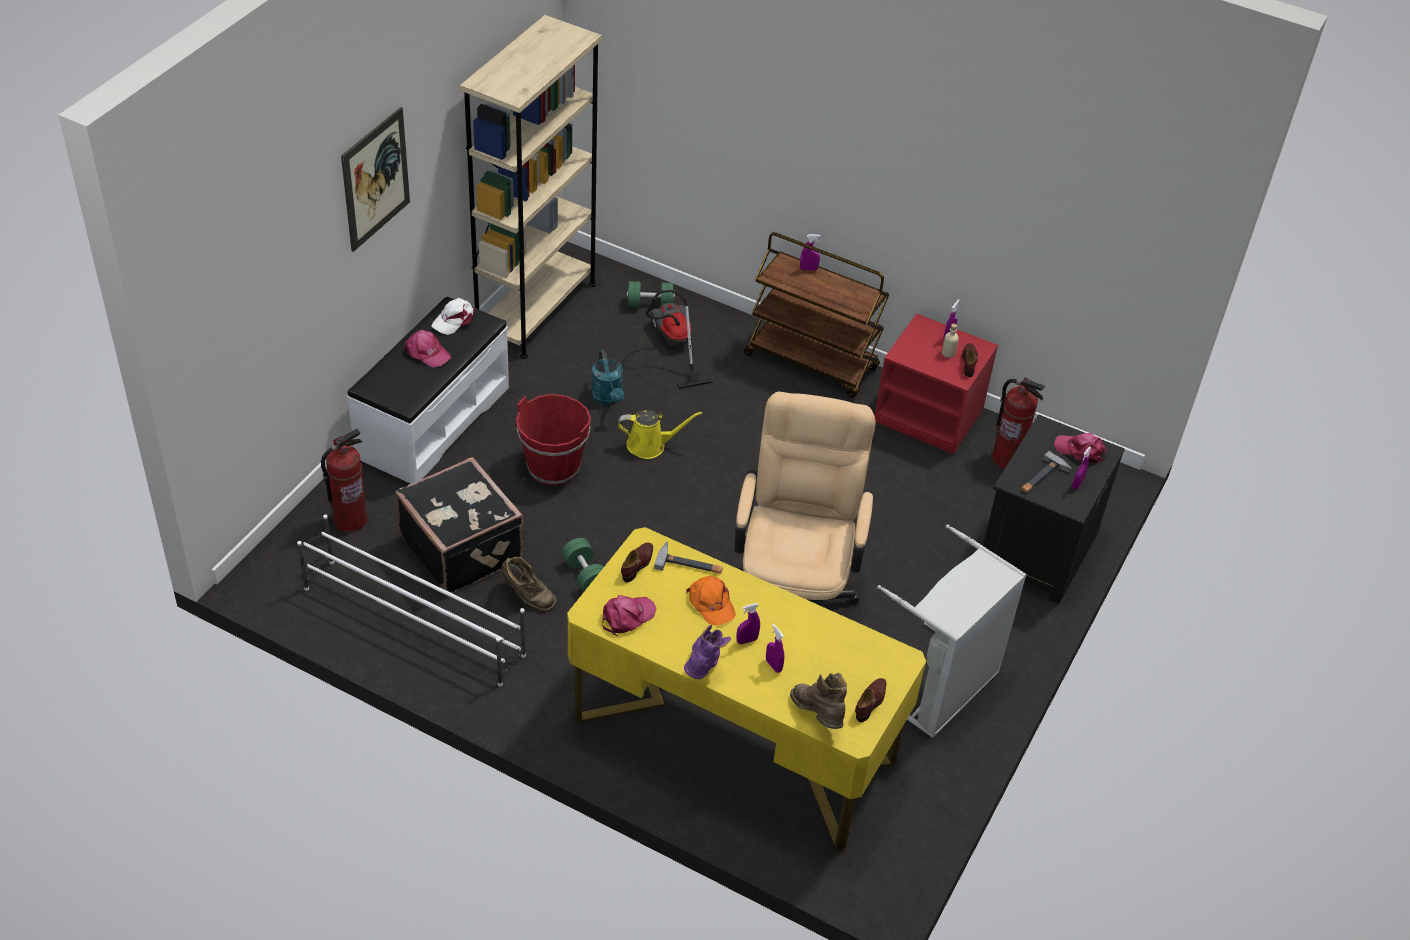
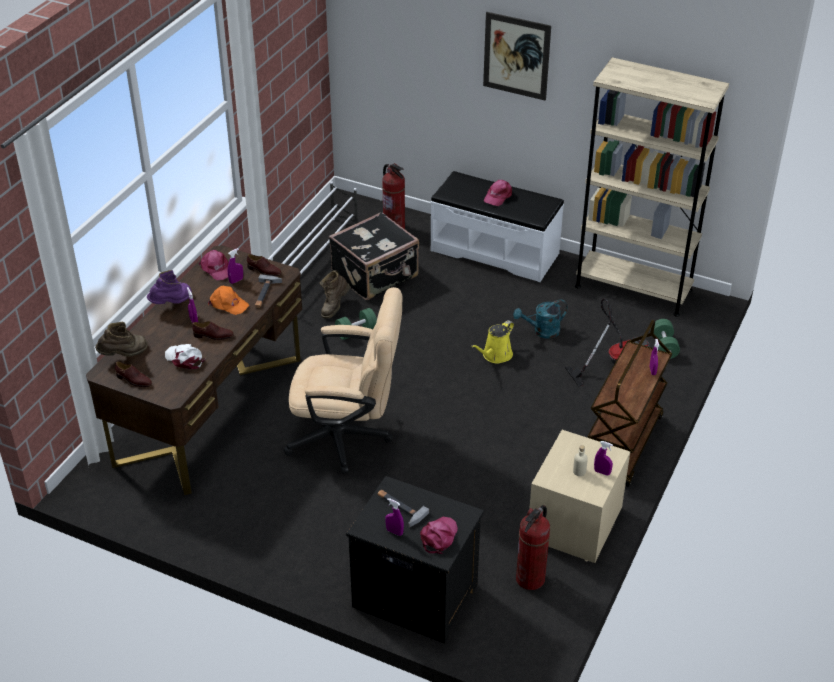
camera: 90 degrees right, 5 degrees down
white cap [432,298,475,335] -> white cap moved to [165,344,205,369]
red bucket [516,394,591,486] -> none
yellow desk [567,527,926,851] -> brown desk [86,245,302,495]
yellow watering can [618,410,702,459] -> yellow watering can turned 45 degrees clockwise [471,320,514,364]
purple boot [684,624,731,679] -> purple boot turned 60 degrees counterclockwise [147,270,192,304]
orange cap [686,576,736,626] -> orange cap turned 120 degrees counterclockwise [208,286,249,315]
purple spray bottle [766,624,784,673] -> purple spray bottle moved to [228,248,243,284]
red nightstand [875,314,998,454] -> beige nightstand [529,430,630,563]
grey laundry basket [877,525,1027,738] -> none
brown shoe [962,343,978,377] -> brown shoe moved to [192,321,234,340]

